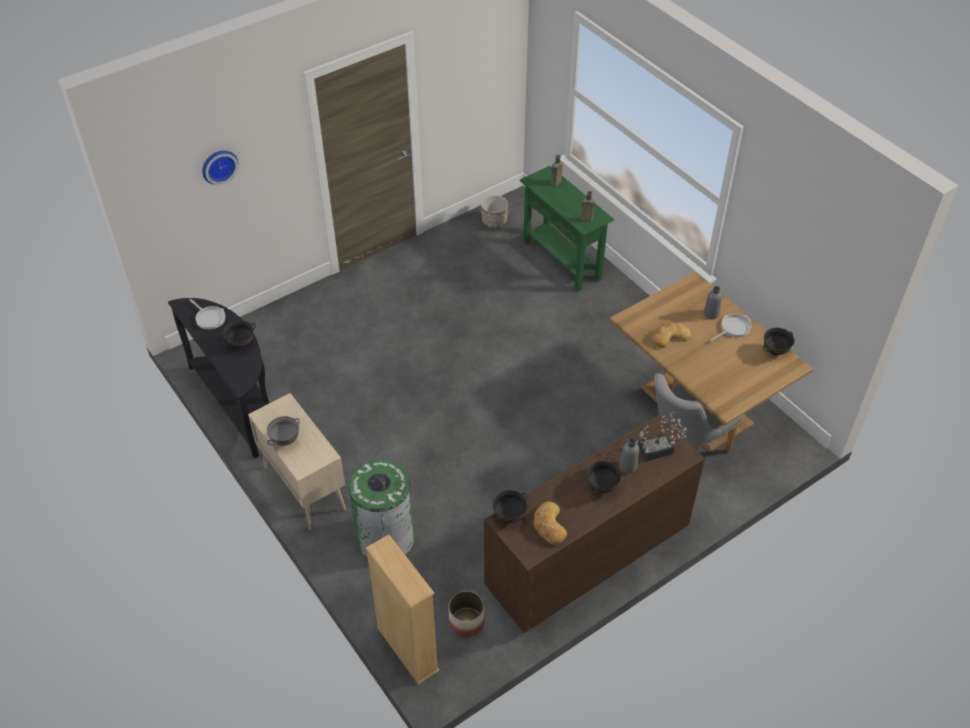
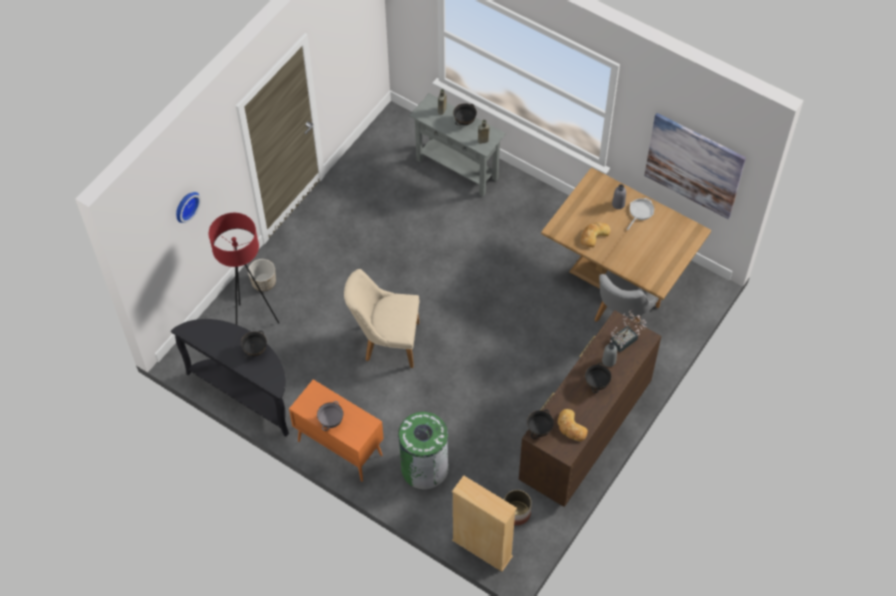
camera: 20 degrees left, 10 degrees up
frying pan [189,299,225,330] -> none
beige cabinet [248,393,346,530] -> orange cabinet [289,379,384,482]
planter [481,195,509,228] -> planter moved to [248,259,276,291]
green console table [520,166,614,292] -> grey console table [409,93,506,196]
black bowl [763,328,794,355] -> black bowl moved to [453,103,477,126]
none -> red floor lamp [209,213,279,325]
none -> beige chair [344,269,420,368]
none -> picture [644,113,746,219]

